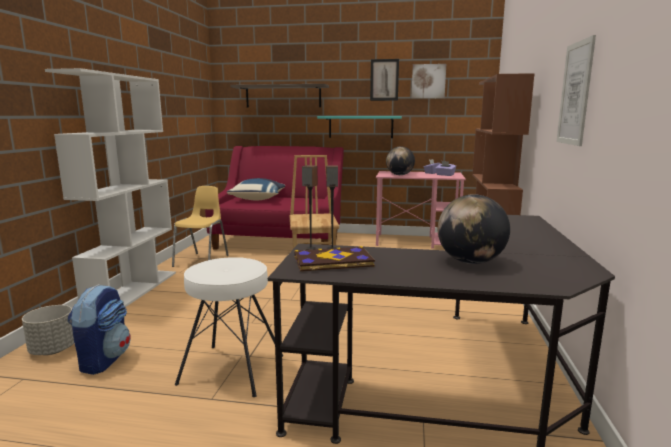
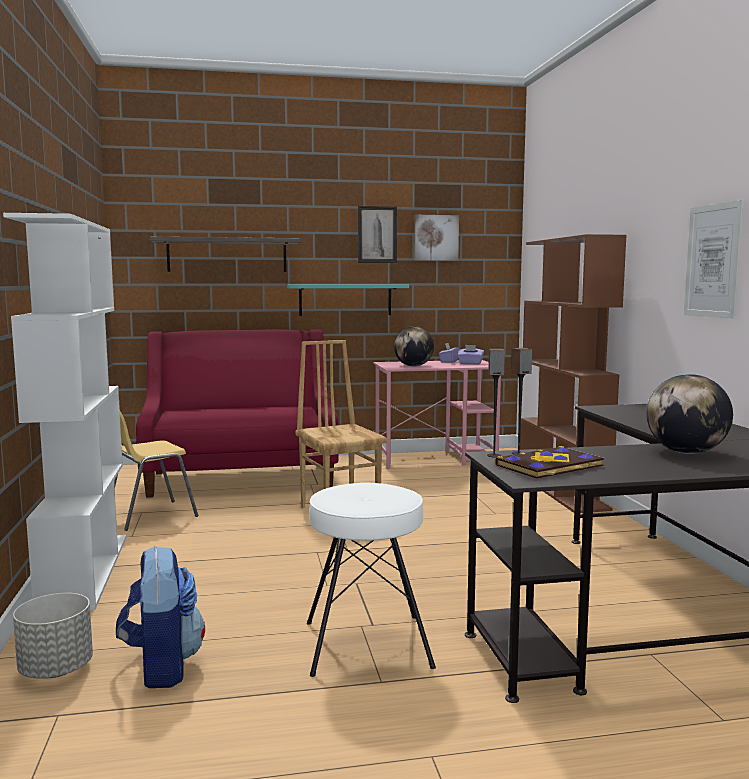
camera: 20 degrees left, 5 degrees down
yellow chair [172,186,229,267] -> yellow chair turned 120 degrees counterclockwise [114,411,198,531]
blue pillow [227,178,285,200] -> none

